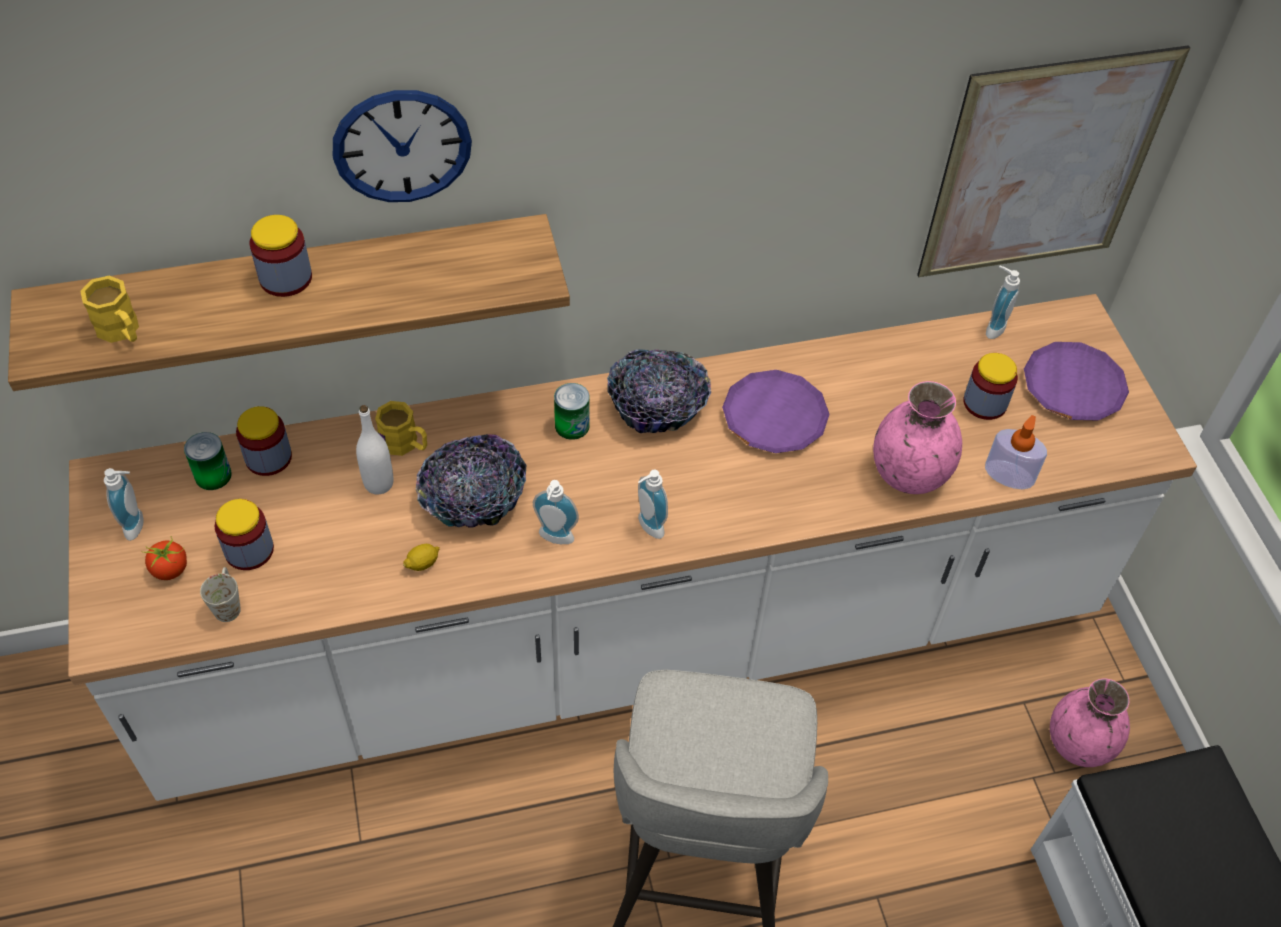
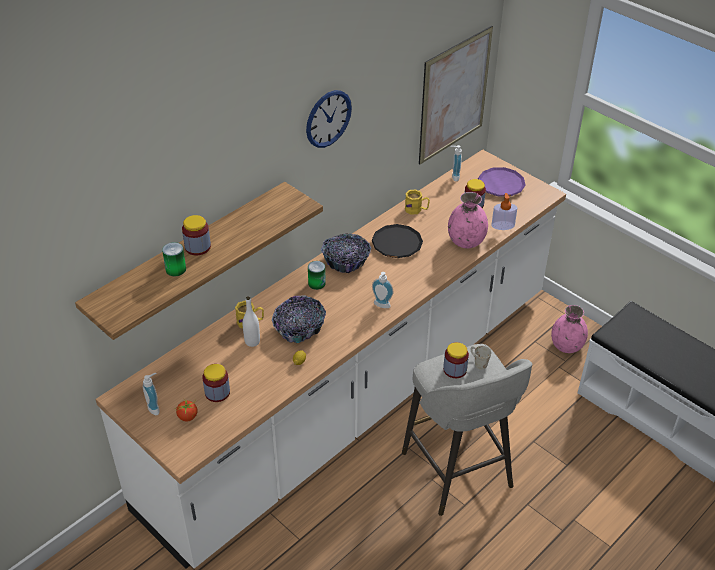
camera: 30 degrees left, 10 degrees down
yellow mug [80,276,139,343] -> yellow mug moved to [405,189,430,215]
can [184,432,232,490] -> can moved to [162,242,186,276]
white mug [200,567,241,622] -> white mug moved to [471,346,491,370]
jar [236,406,292,476] -> jar moved to [443,342,469,378]
wall clock [333,90,472,202] -> wall clock moved to [306,90,352,148]
soap dispenser [533,480,579,544] -> none
purple plate [722,370,830,453] -> black plate [372,224,423,258]

